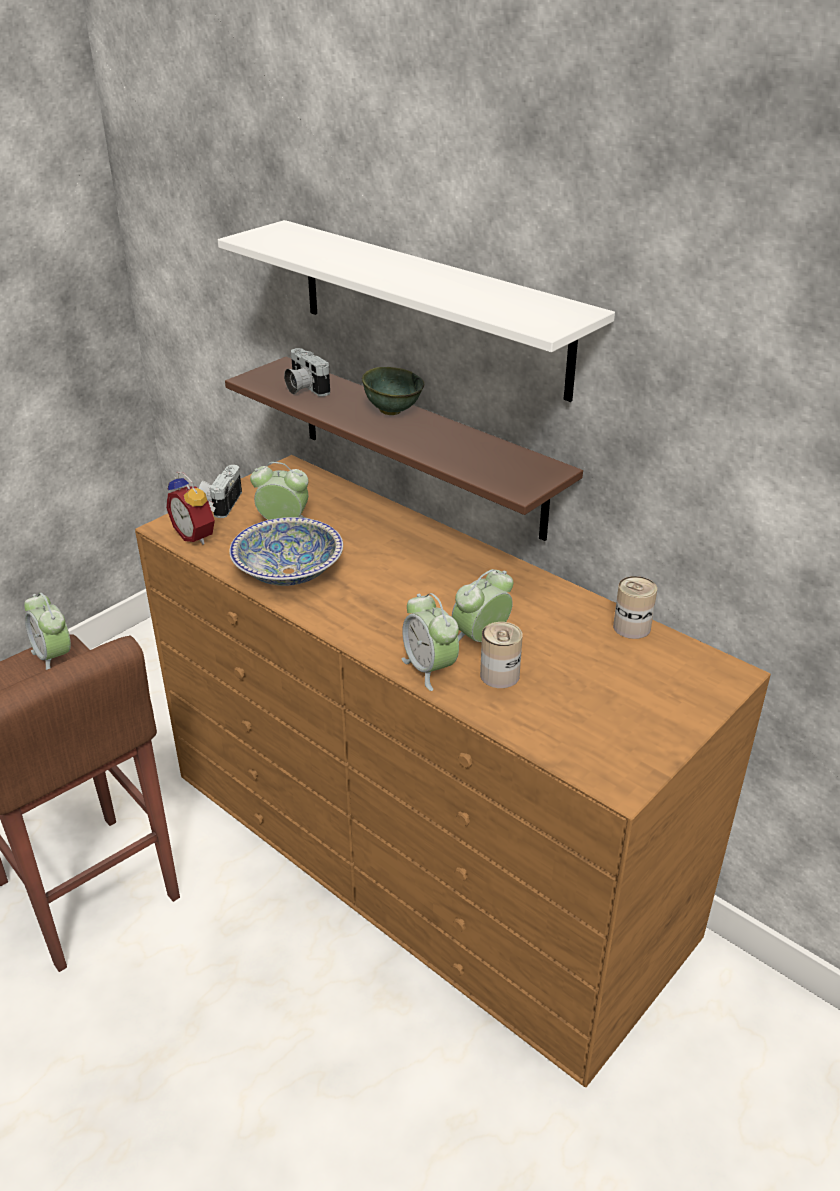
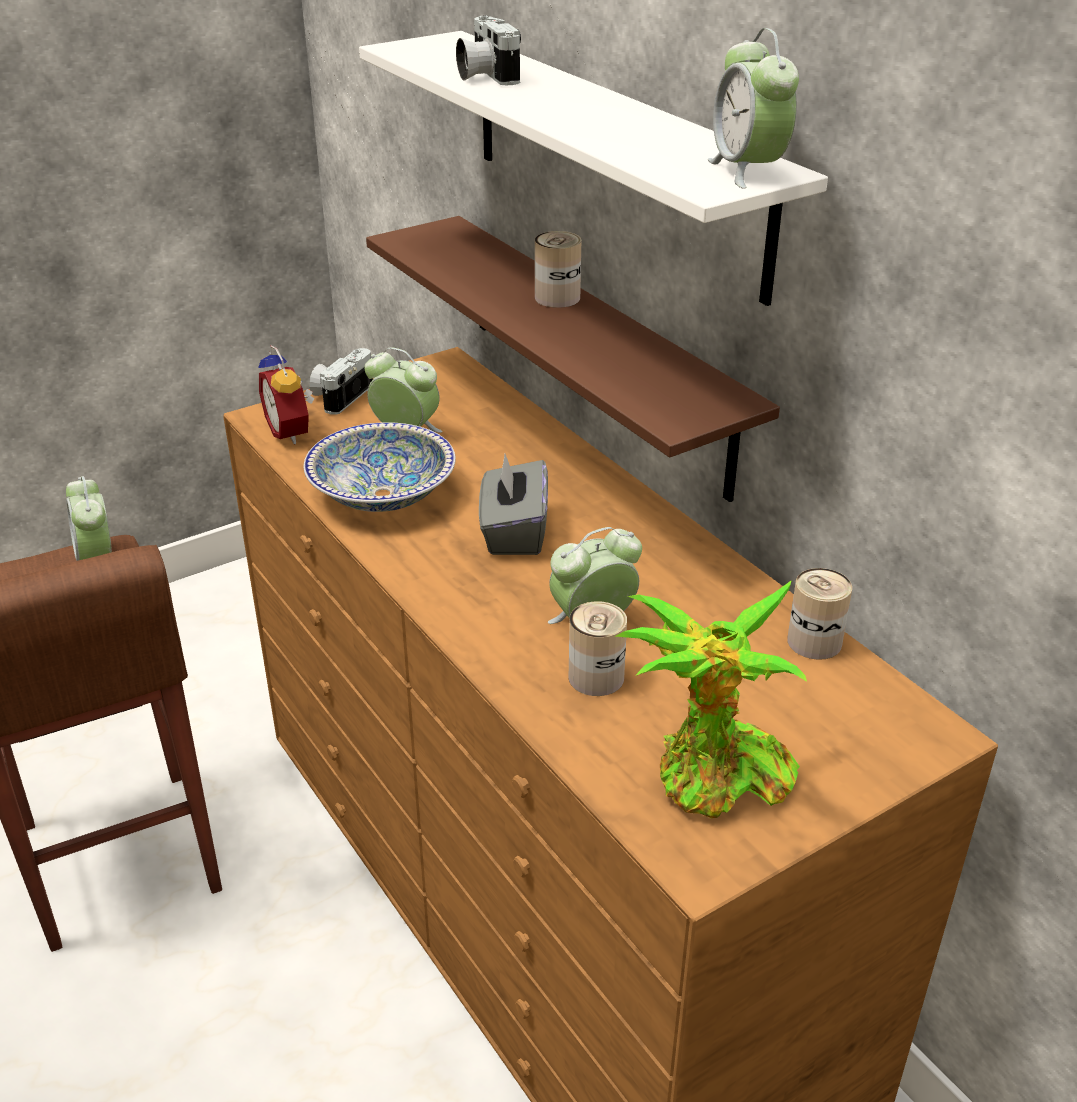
camera: 15 degrees right, 0 degrees up
camera [284,348,330,396] -> camera moved to [456,15,521,85]
green bowl [362,367,424,415] -> can [535,231,582,308]
alarm clock [401,593,459,691] -> alarm clock moved to [708,28,799,189]
none -> grey tissue box [479,454,548,555]
none -> potted plant [614,580,807,818]

